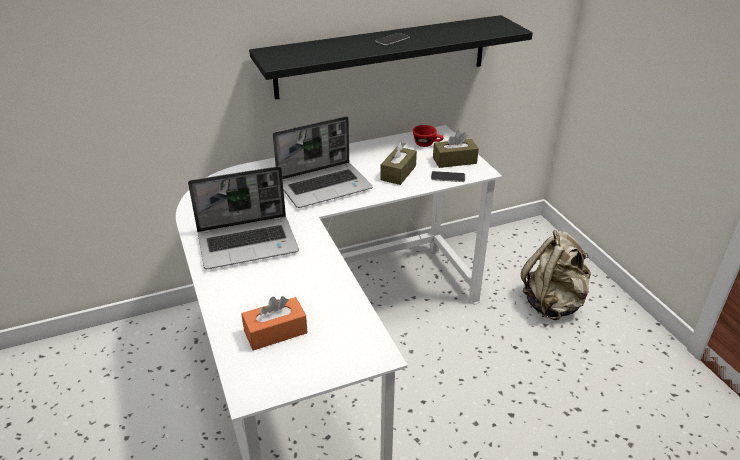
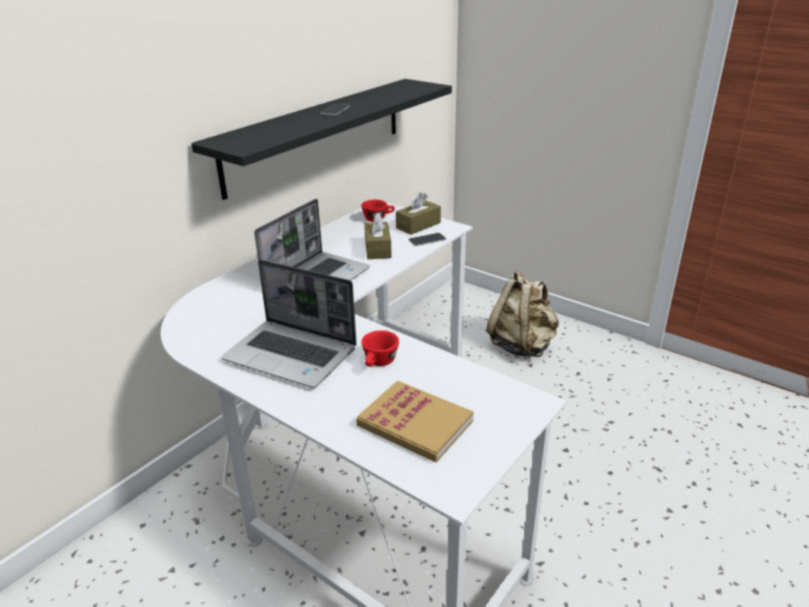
camera: 30 degrees left, 5 degrees down
laptop [188,166,299,269] -> laptop turned 75 degrees clockwise [221,259,357,388]
orange tissue box [242,296,308,351] -> book [356,381,474,463]
none -> red cup [361,330,399,367]

